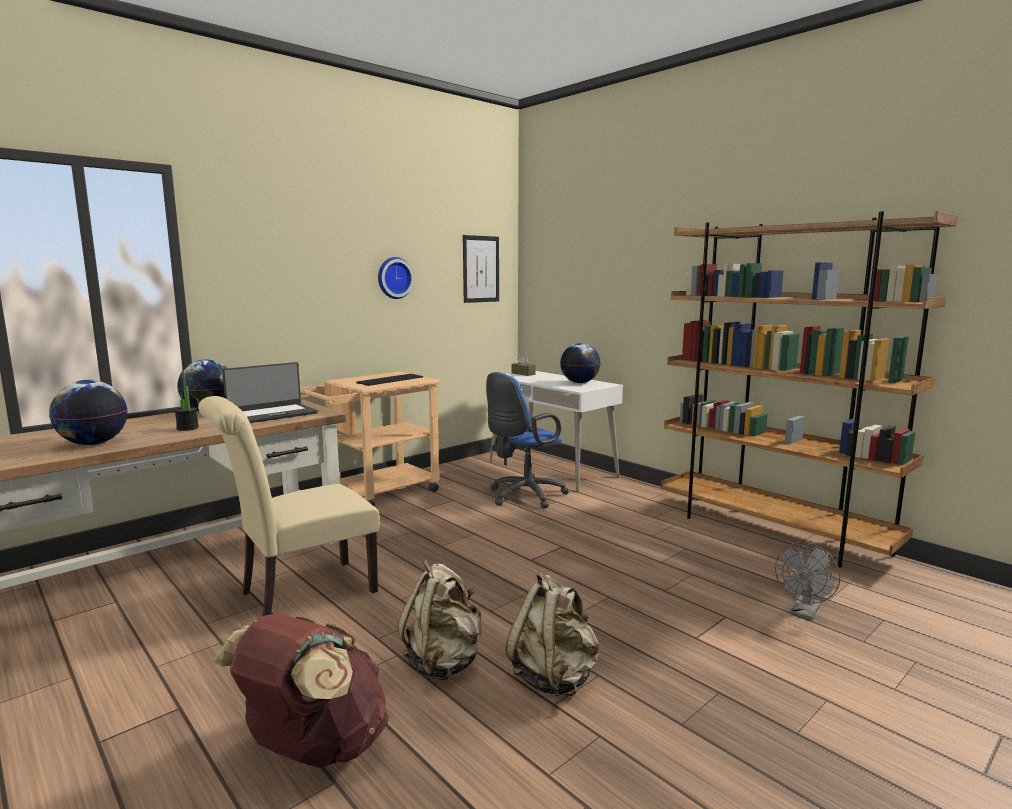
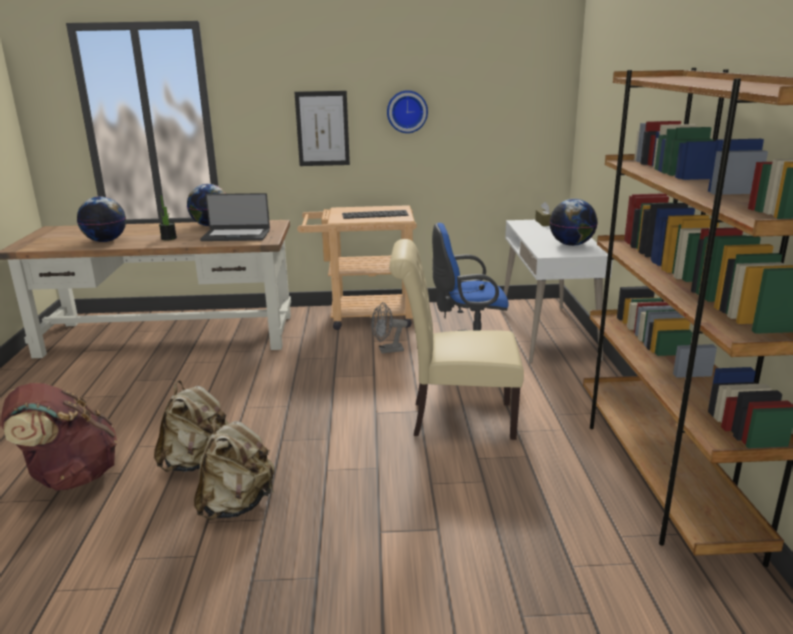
camera: 40 degrees right, 10 degrees up
beige chair [198,396,380,617] -> beige chair moved to [389,239,524,440]
picture [463,235,499,303] -> picture moved to [295,91,350,166]
grey fan [775,542,840,620] -> grey fan moved to [371,302,408,353]

